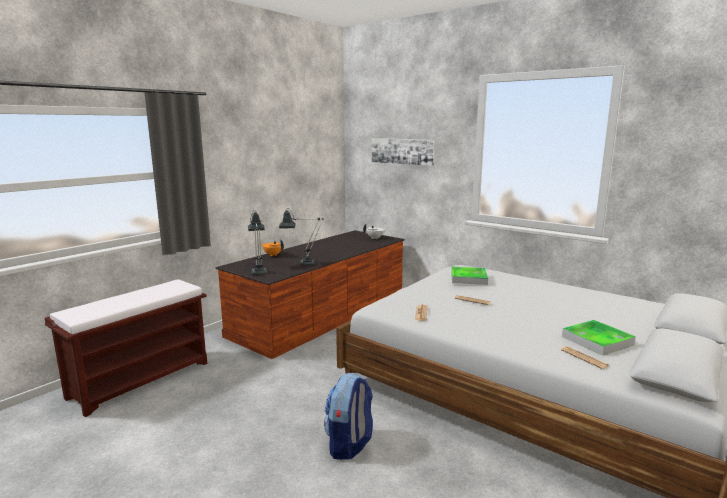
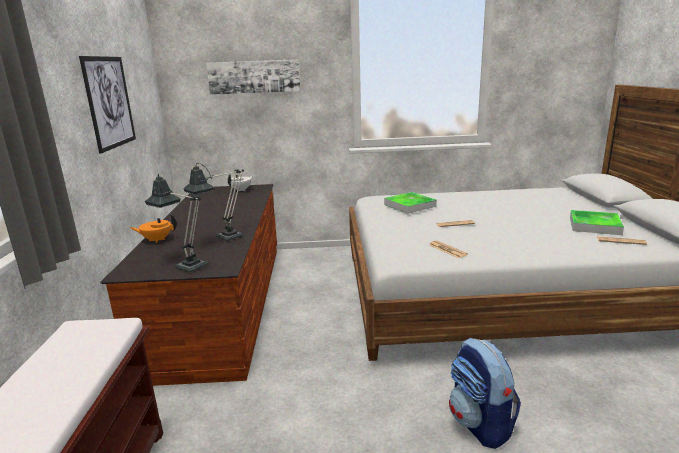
camera: 40 degrees left, 5 degrees up
none -> picture [79,56,136,154]

